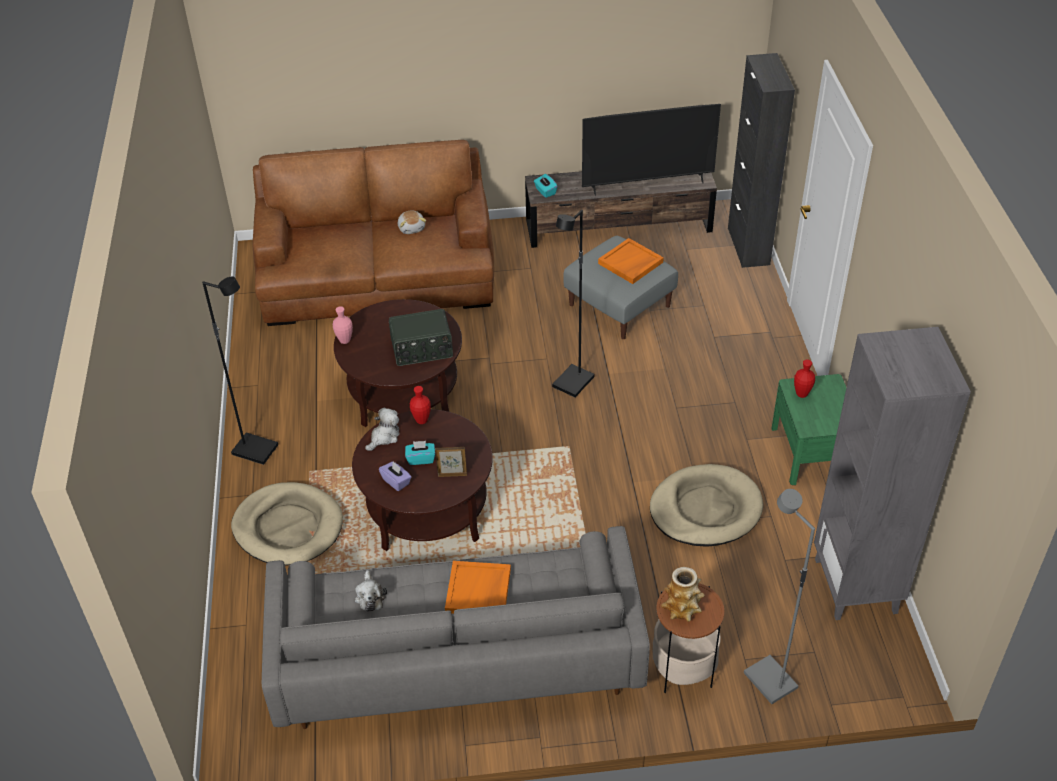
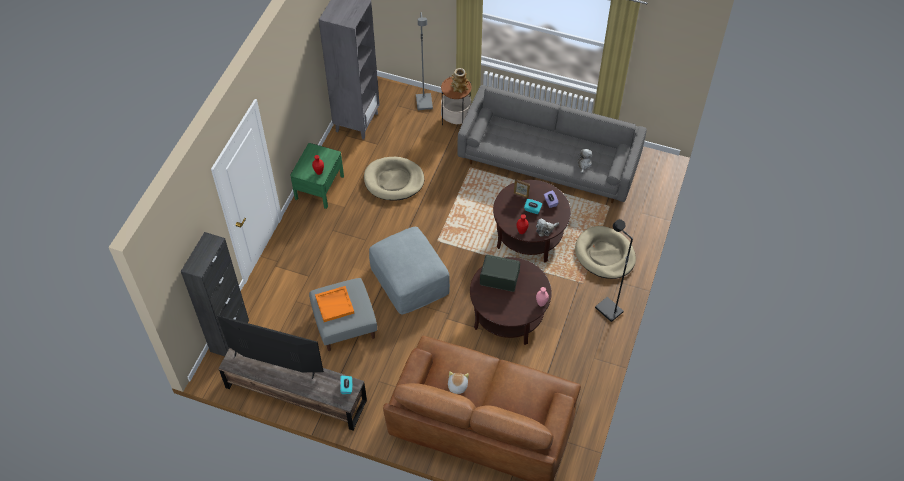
camera: 155 degrees left, 10 degrees up
orange tray [445,561,511,614] -> none
black floor lamp [552,210,595,398] -> grey ottoman [369,227,450,315]

